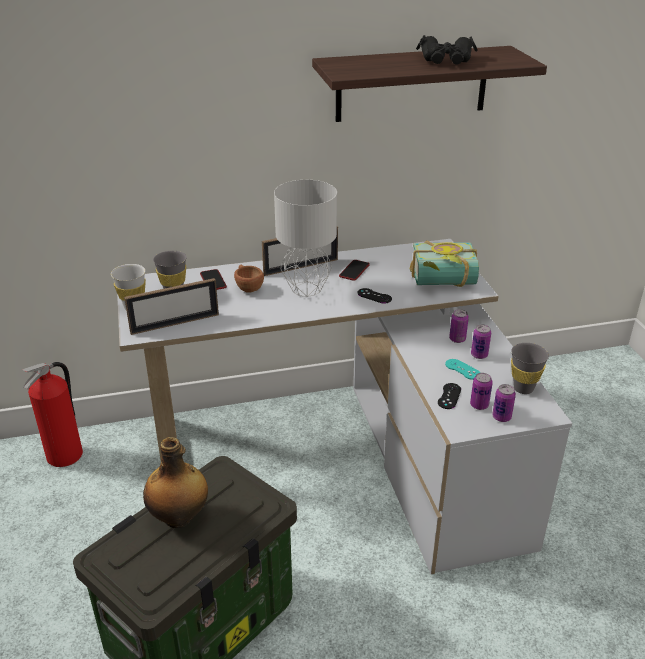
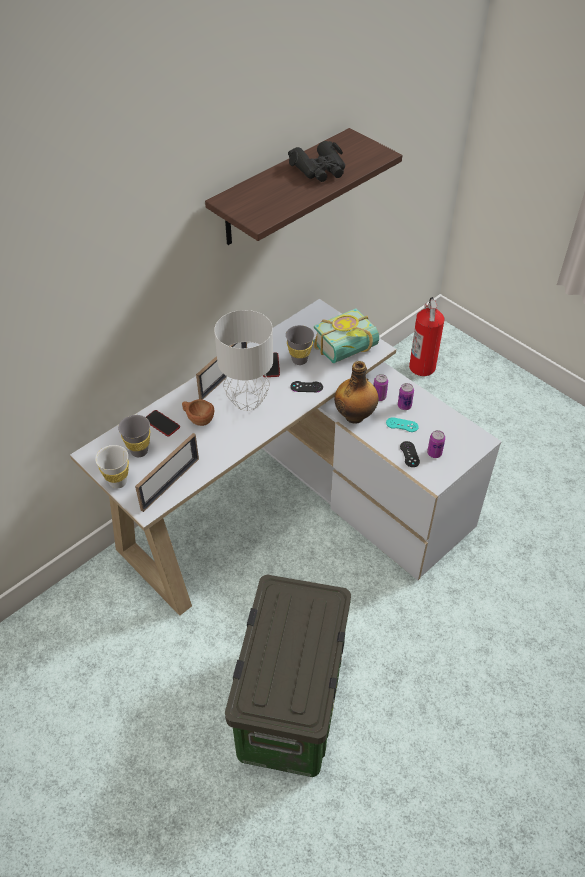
camera: 30 degrees left, 15 degrees up
fire extinguisher [22,362,83,467] -> fire extinguisher moved to [409,297,444,376]
bottle [143,437,208,528] -> bottle moved to [334,361,379,424]
can [492,384,516,422] -> none
grey cup [511,343,549,394] -> grey cup moved to [286,325,314,365]

